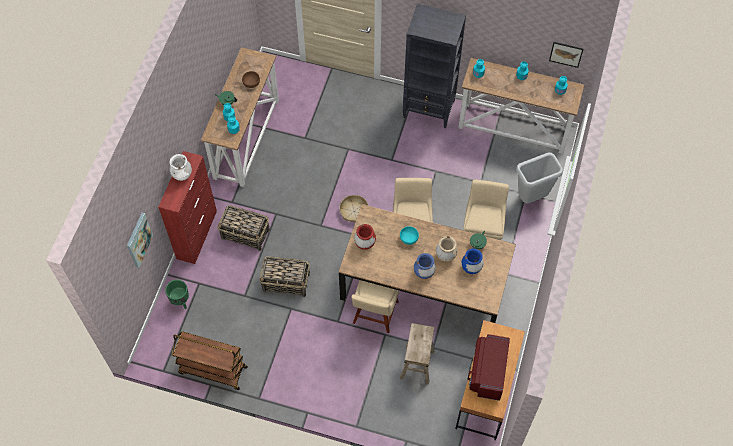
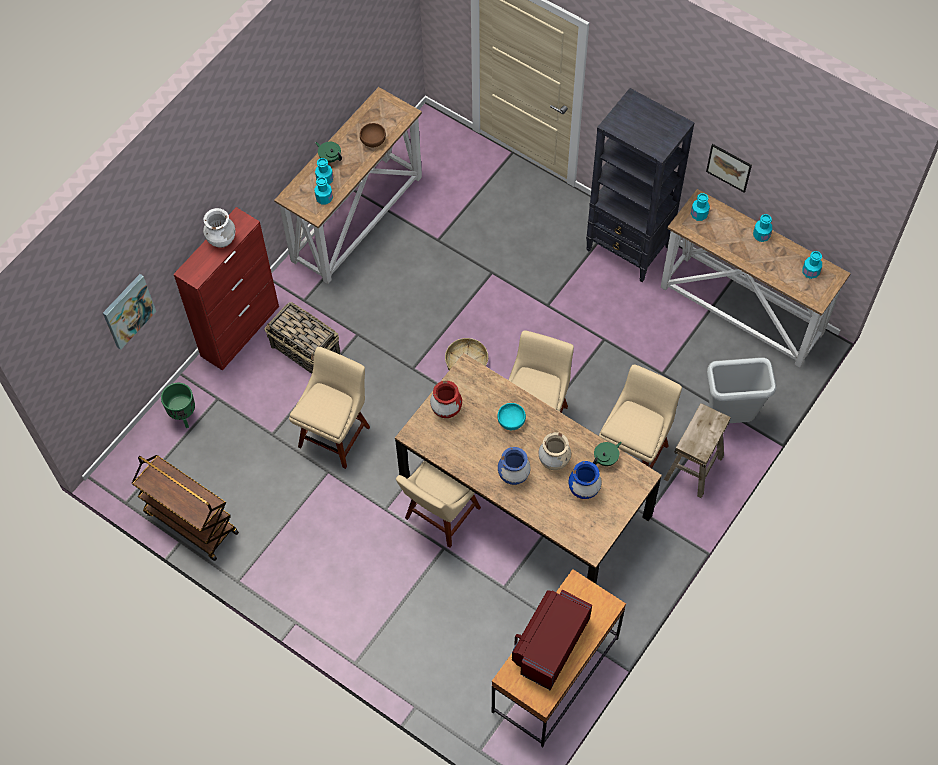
camera: 20 degrees right, 0 degrees up
basket [259,256,310,297] -> beige chair [289,347,370,469]
beige stool [400,323,435,384] -> beige stool moved to [664,403,731,498]
picture [549,42,583,68] -> picture moved to [706,144,752,193]

